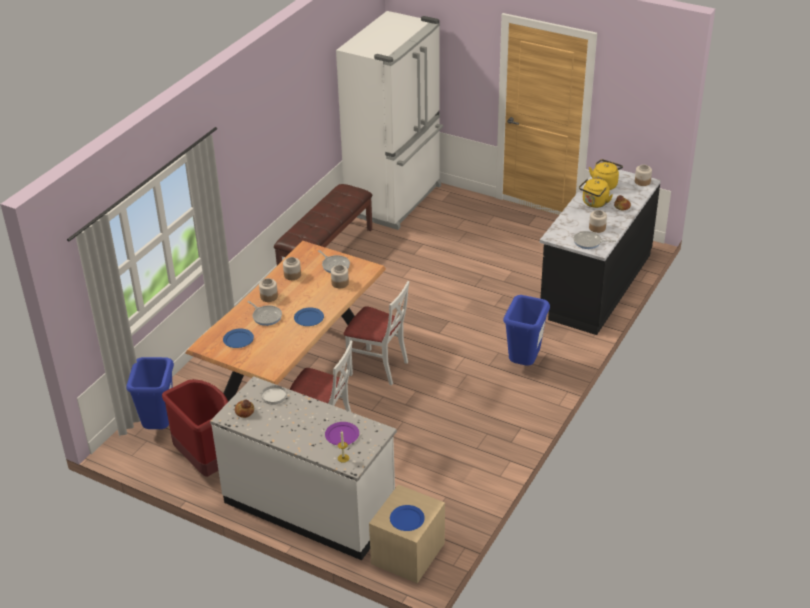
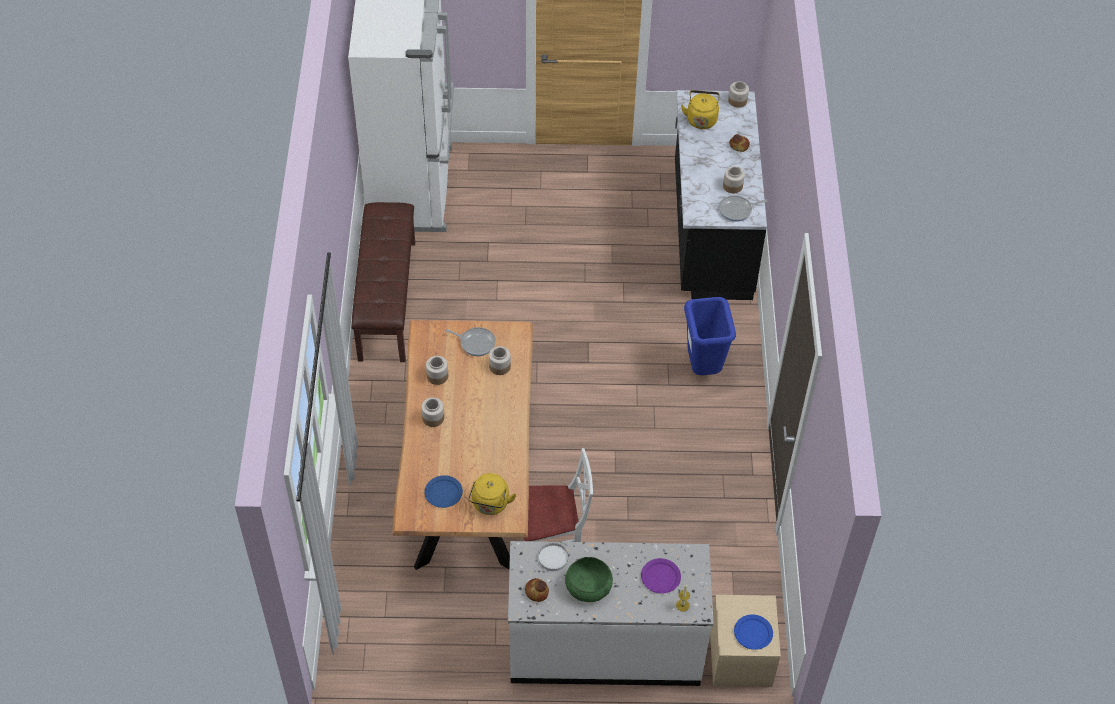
camera: 30 degrees left, 15 degrees up
blue trash can [127,357,174,429] -> none
red trash can [162,379,228,477] -> none
frying pan [248,301,282,326] -> none
blue plate [294,307,324,326] -> none
white chair [343,281,409,385] -> none
yellow kettle [579,179,613,208] -> yellow kettle moved to [468,473,516,515]
none -> green bowl [565,557,613,602]

